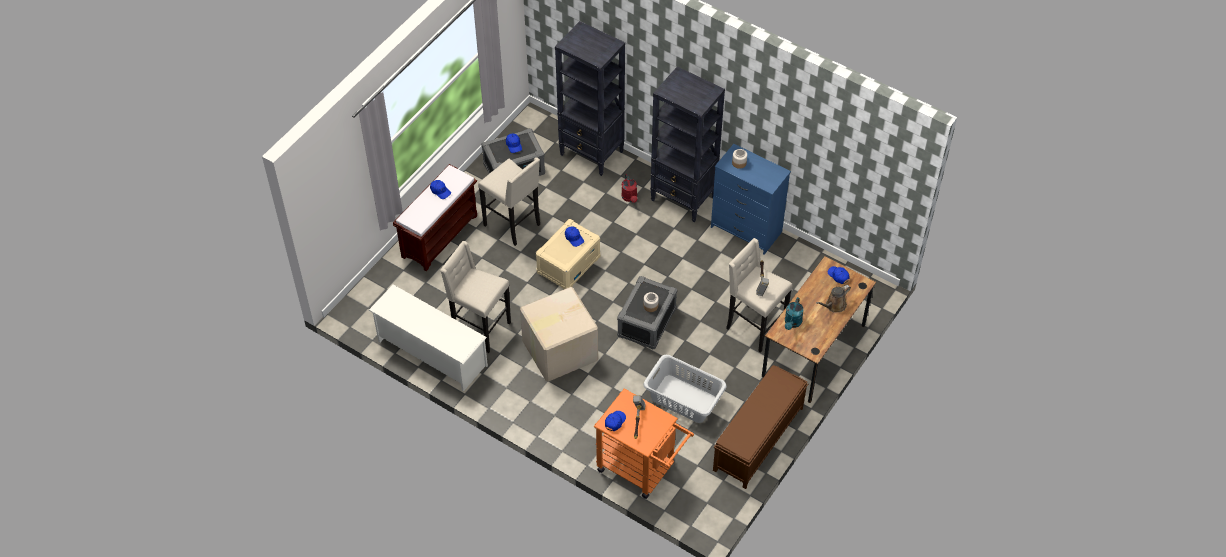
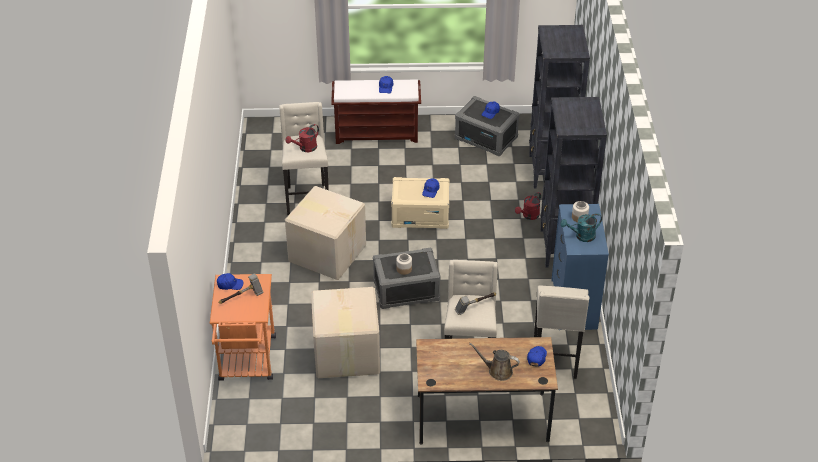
camera: 55 degrees right, 10 degrees down
white shoe rack [369,285,488,391] -> none
beige stool [478,157,540,246] -> beige stool moved to [534,286,590,379]
grey laundry basket [643,355,727,423] -> cardboard box [311,287,380,378]
brown bench [713,366,808,489] -> none
turquoise watering can [785,297,804,330] -> turquoise watering can moved to [560,213,602,242]
none -> red watering can [285,124,319,152]

